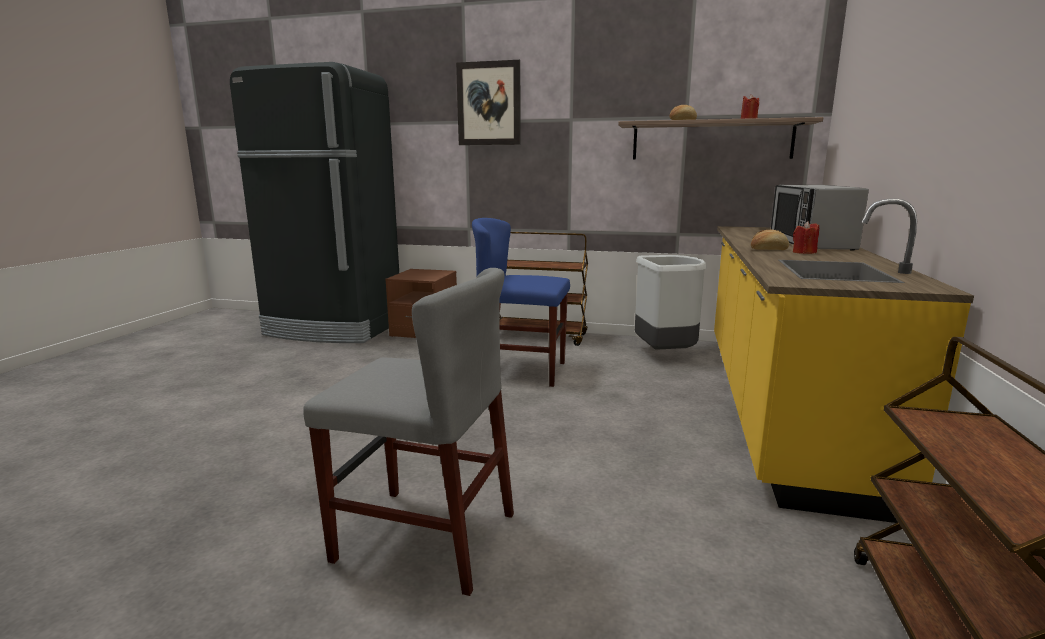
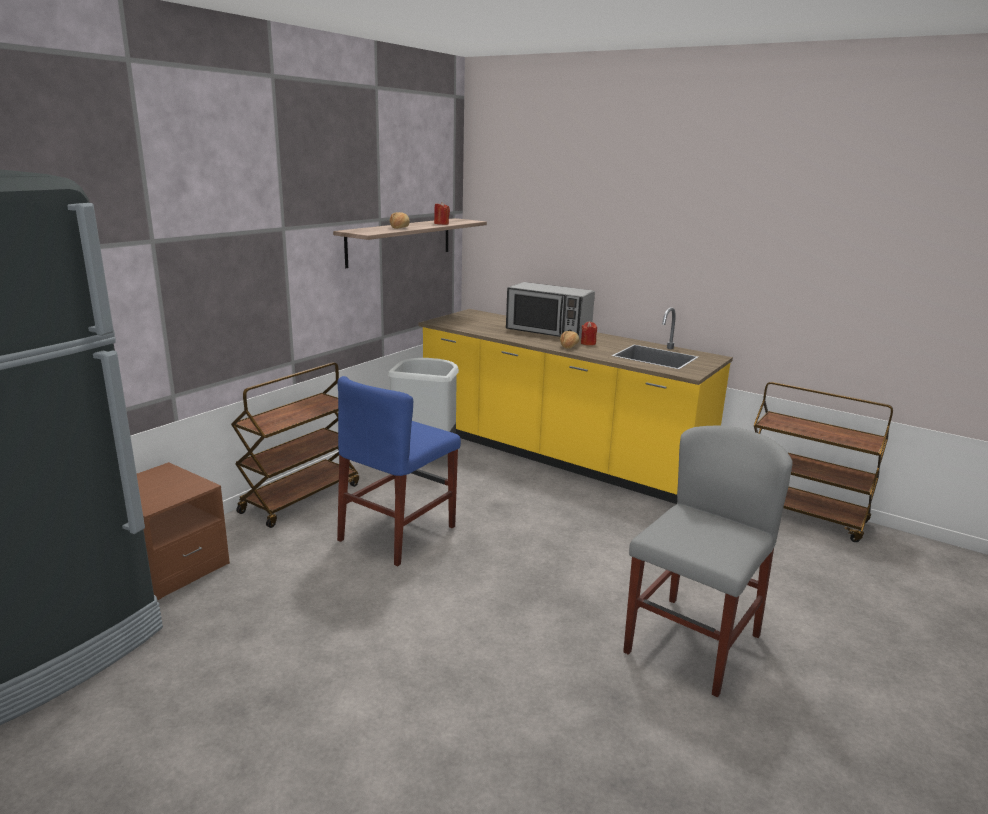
camera: 70 degrees left, 5 degrees up
picture [456,60,521,145] -> none

